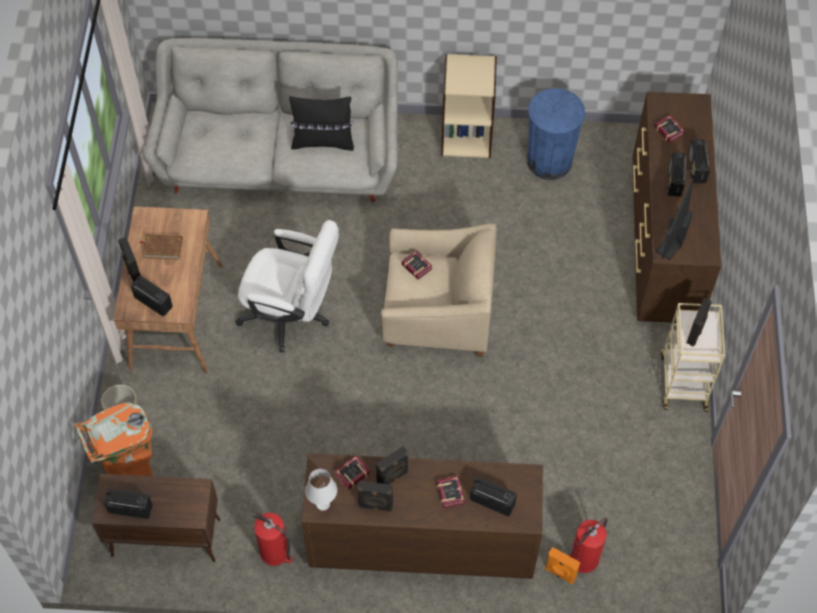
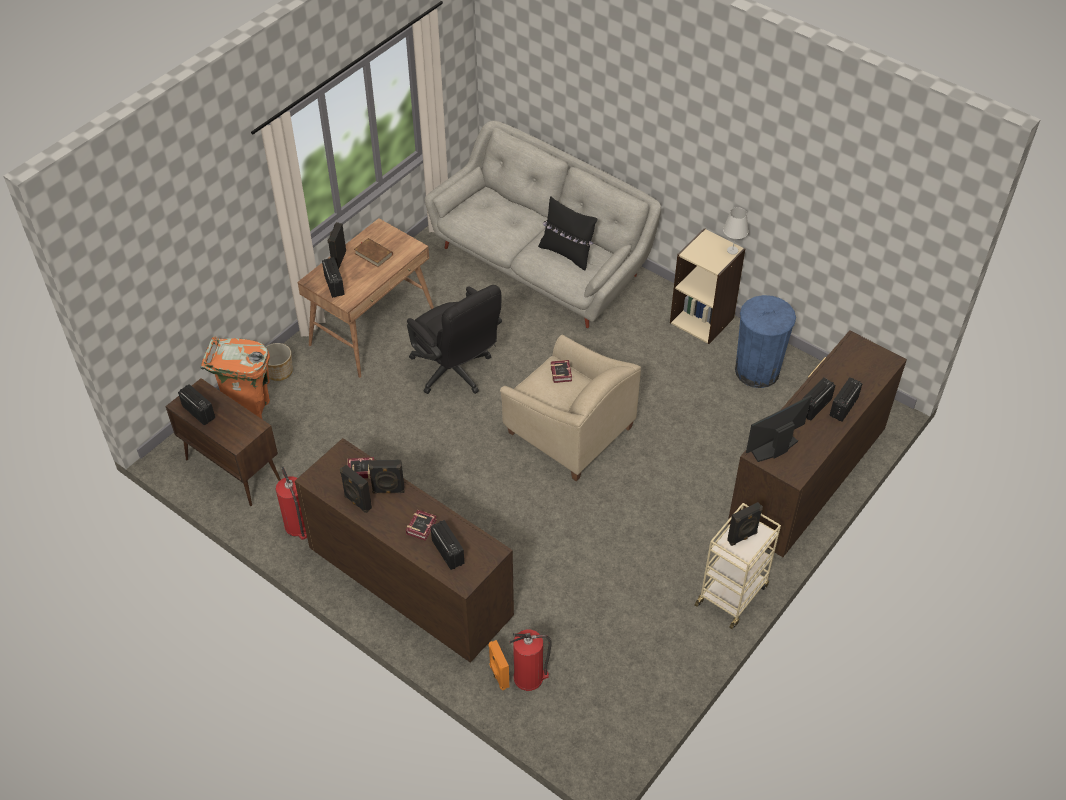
camera: 35 degrees right, 10 degrees down
white office chair [236,220,339,352] -> black office chair [407,285,502,394]
white table lamp [305,469,337,511] -> white table lamp moved to [723,207,749,255]
book [654,115,685,143] -> none

